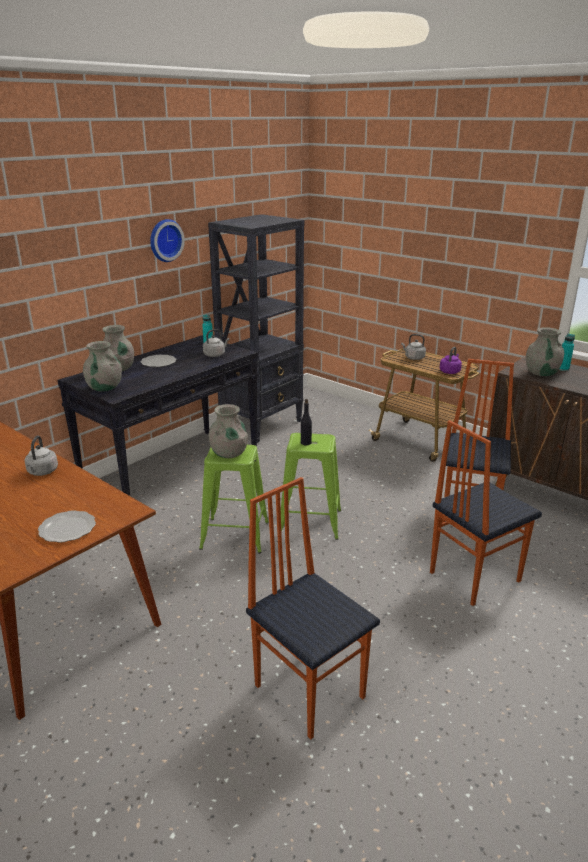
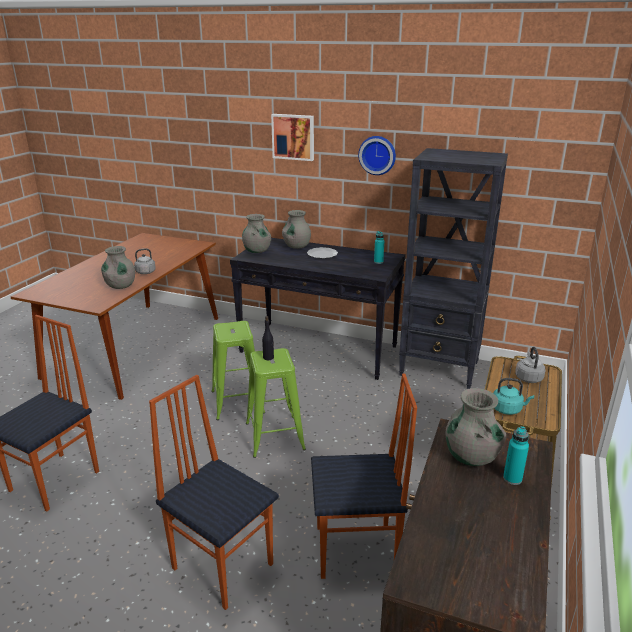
camera: 70 degrees right, 0 degrees up
plate [38,510,96,543] -> none
grey kettle [203,329,229,357] -> none
grey vase [209,404,248,458] -> grey vase moved to [101,246,135,289]
purple kettle [439,347,462,374] -> turquoise kettle [493,378,534,415]
none -> picture [271,114,314,161]

